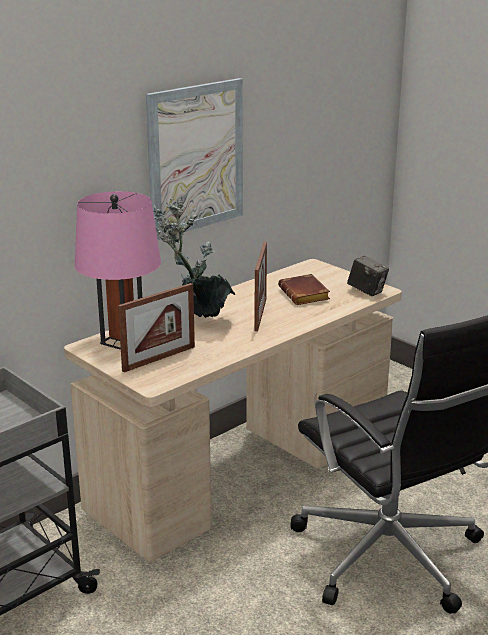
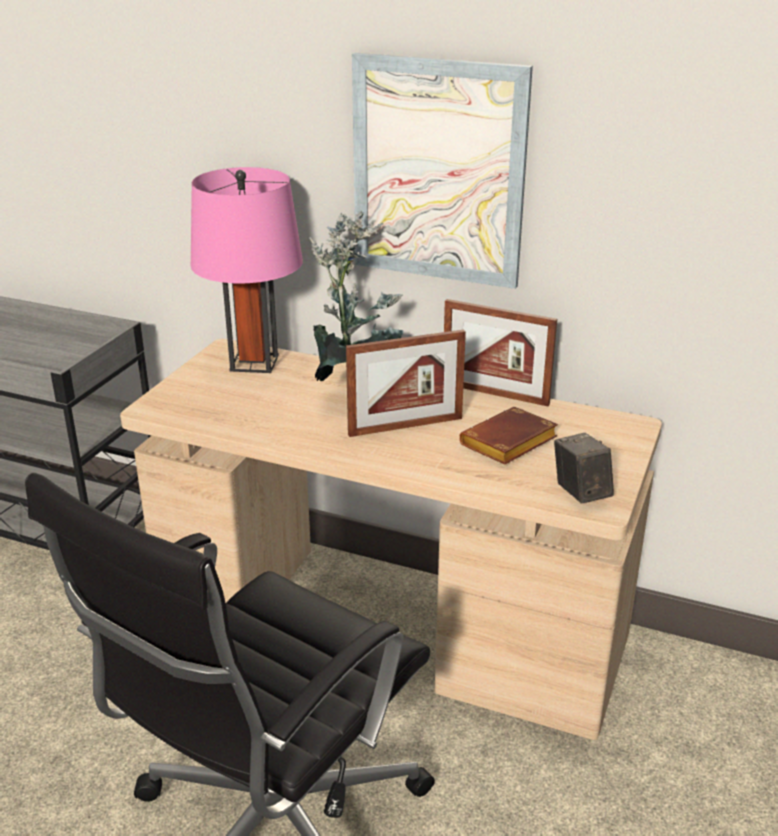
camera: 65 degrees right, 5 degrees up
picture frame [118,283,195,372] -> picture frame moved to [444,299,557,406]
camera [347,256,389,296] -> camera turned 150 degrees clockwise [554,433,614,503]

